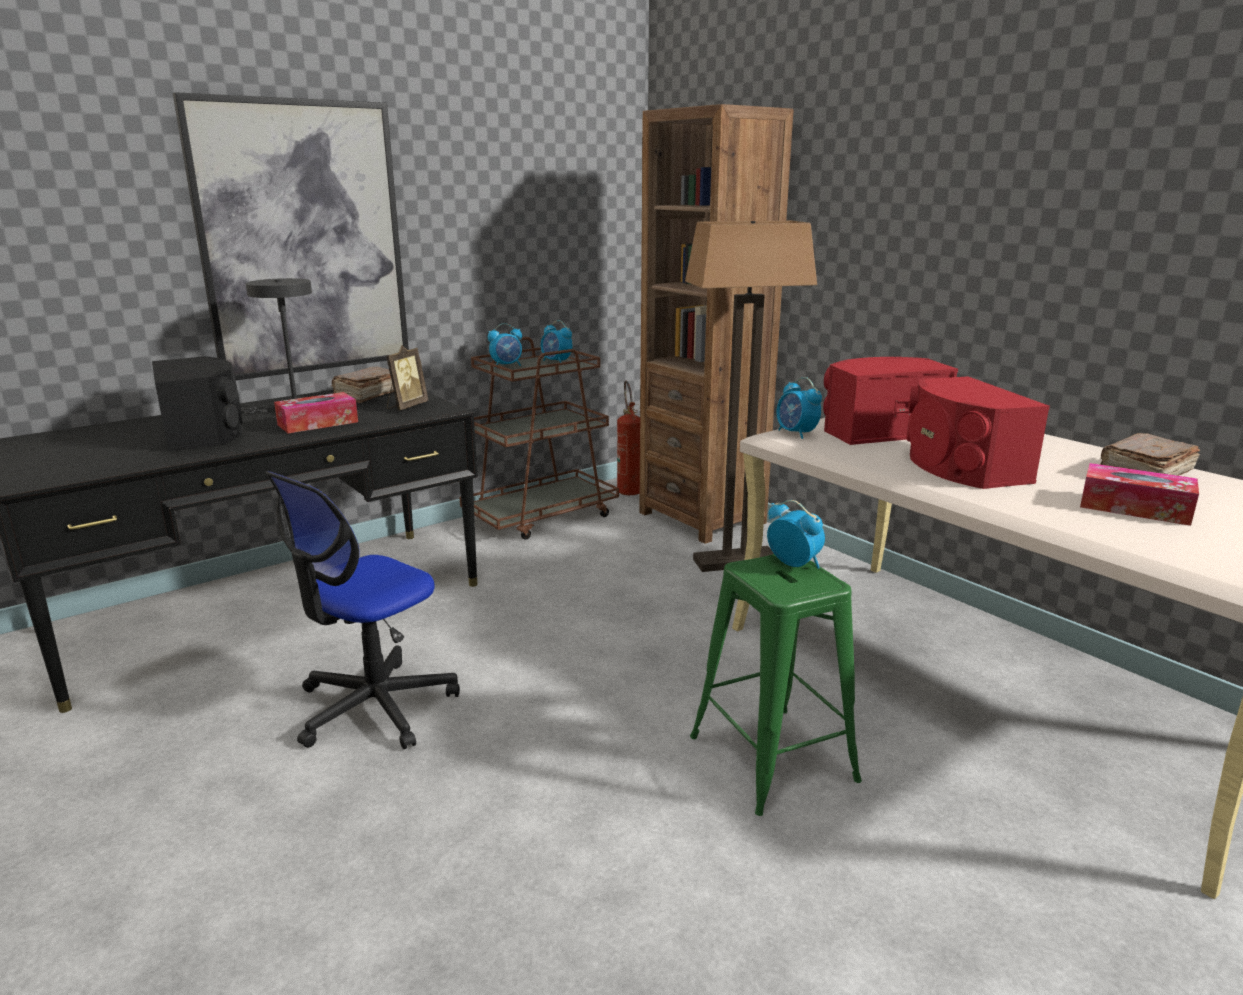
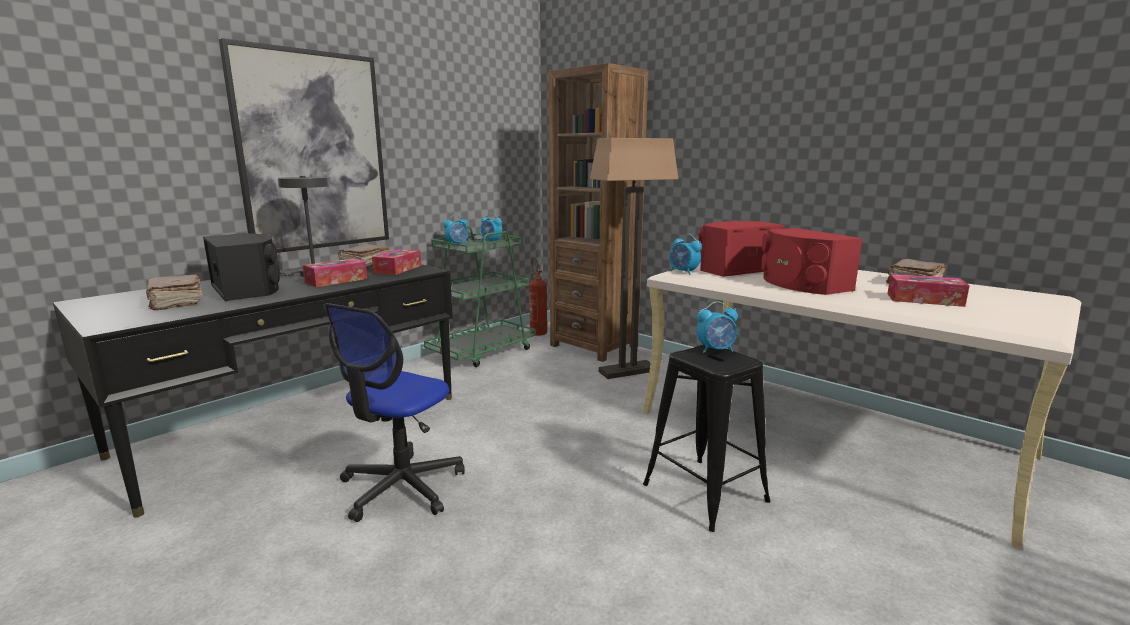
camera: 10 degrees left, 5 degrees down
picture frame [386,345,428,410] -> tissue box [372,249,421,275]
brown cart [459,337,619,540] -> green cart [424,226,536,367]
green stool [690,554,862,816] -> black stool [643,345,771,532]
alarm clock [767,500,825,569] -> alarm clock turned 135 degrees clockwise [696,301,738,353]
none -> brown book [146,275,202,310]

